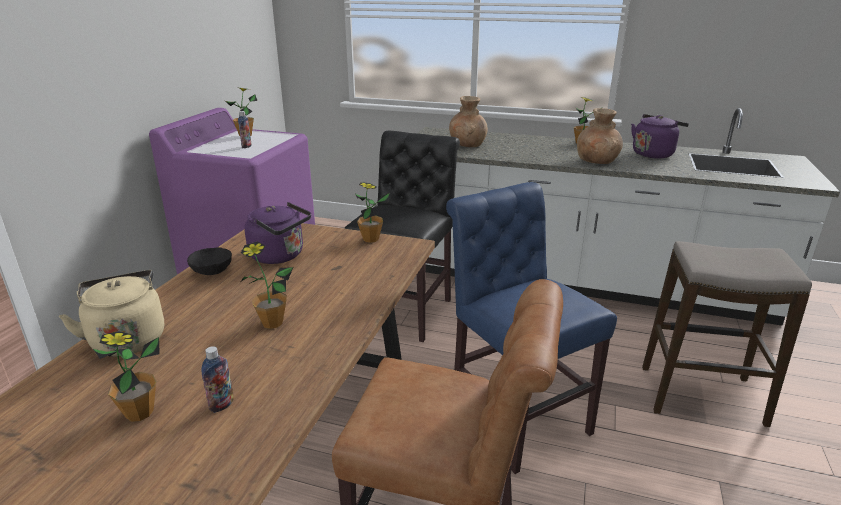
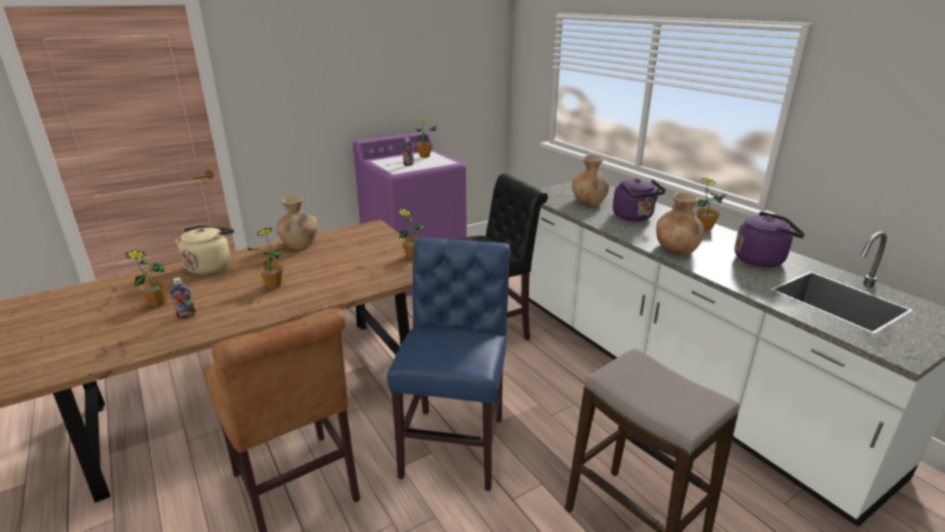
camera: 40 degrees right, 0 degrees up
black bowl [187,247,232,275] -> brown vase [276,196,318,250]
purple kettle [244,202,311,264] -> purple kettle moved to [613,178,666,221]

